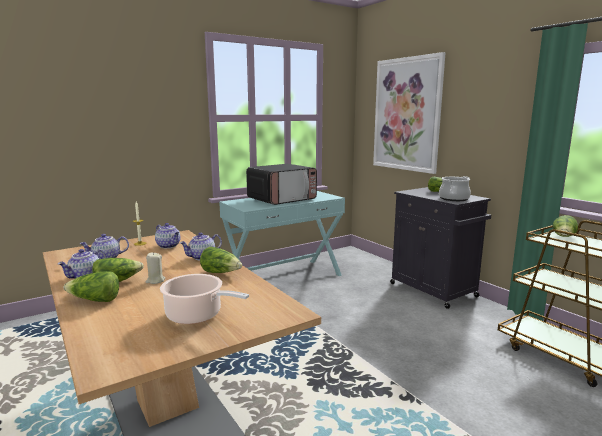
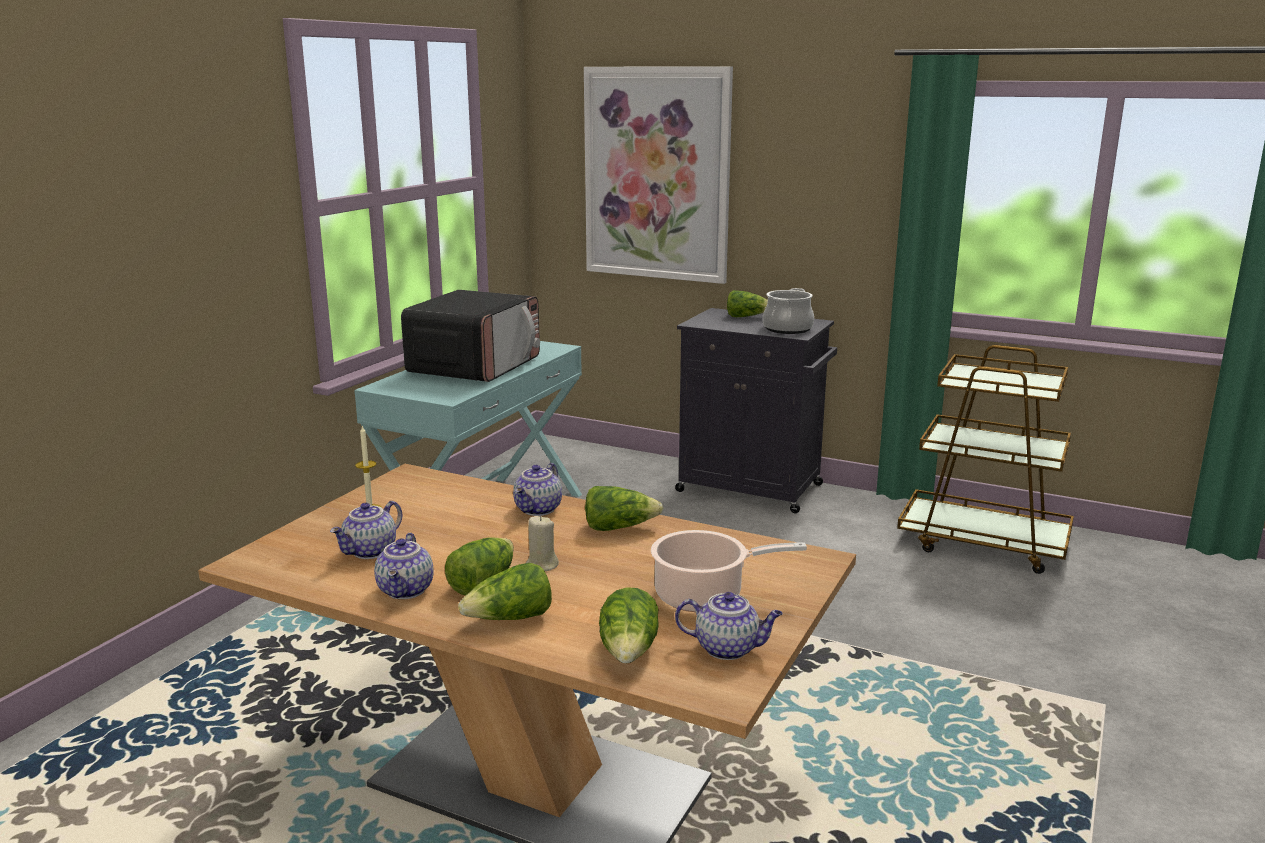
camera: 30 degrees left, 5 degrees up
teapot [155,223,181,248] -> teapot moved to [675,592,783,660]
lettuce [553,215,578,237] -> lettuce moved to [599,587,659,663]

